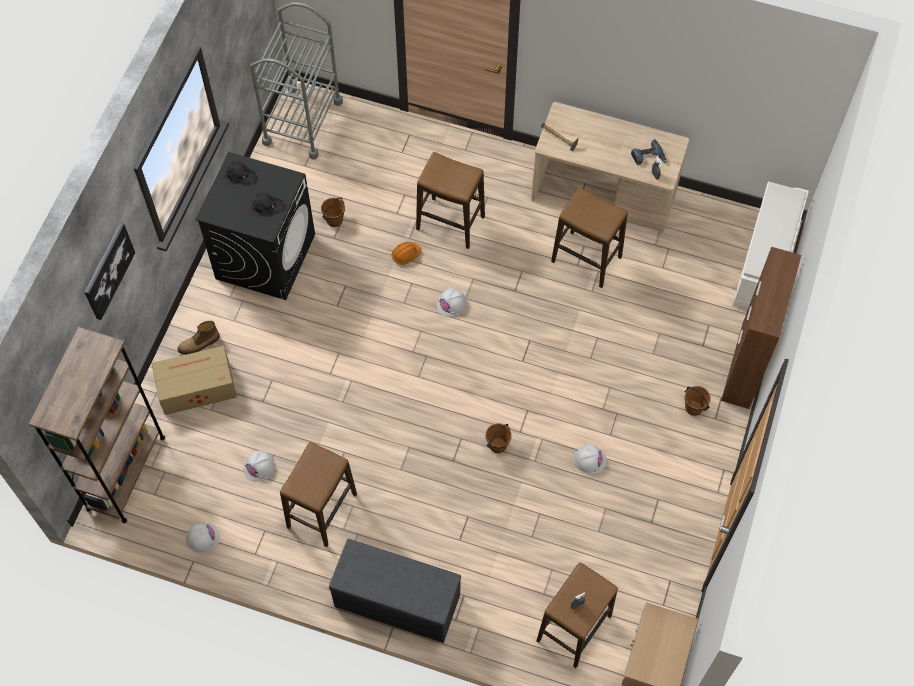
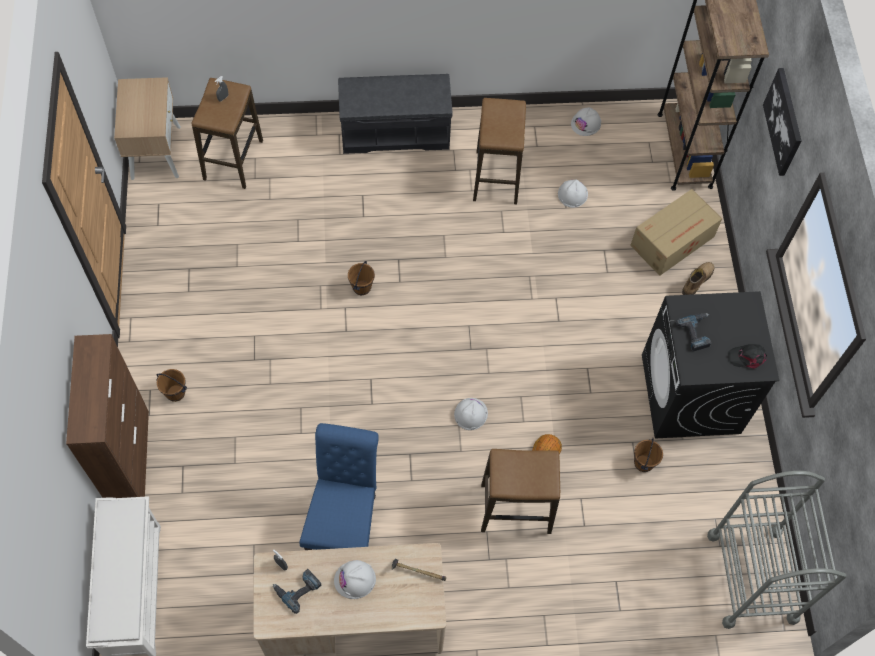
camera: 155 degrees right, 0 degrees up
black cap [252,193,284,214] -> power drill [676,313,712,351]
stool [551,187,628,288] -> blue chair [299,423,379,550]
white hard hat [574,444,607,474] -> white hard hat moved to [334,560,376,599]

